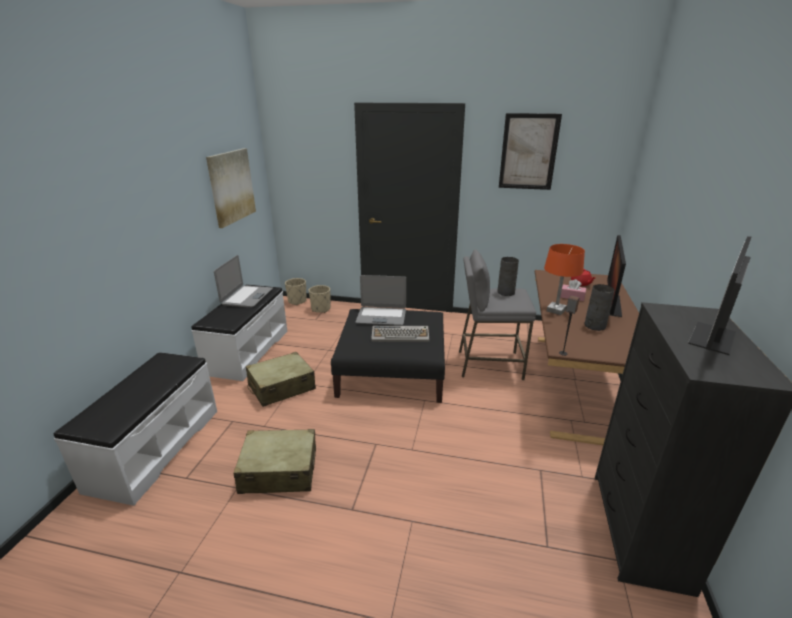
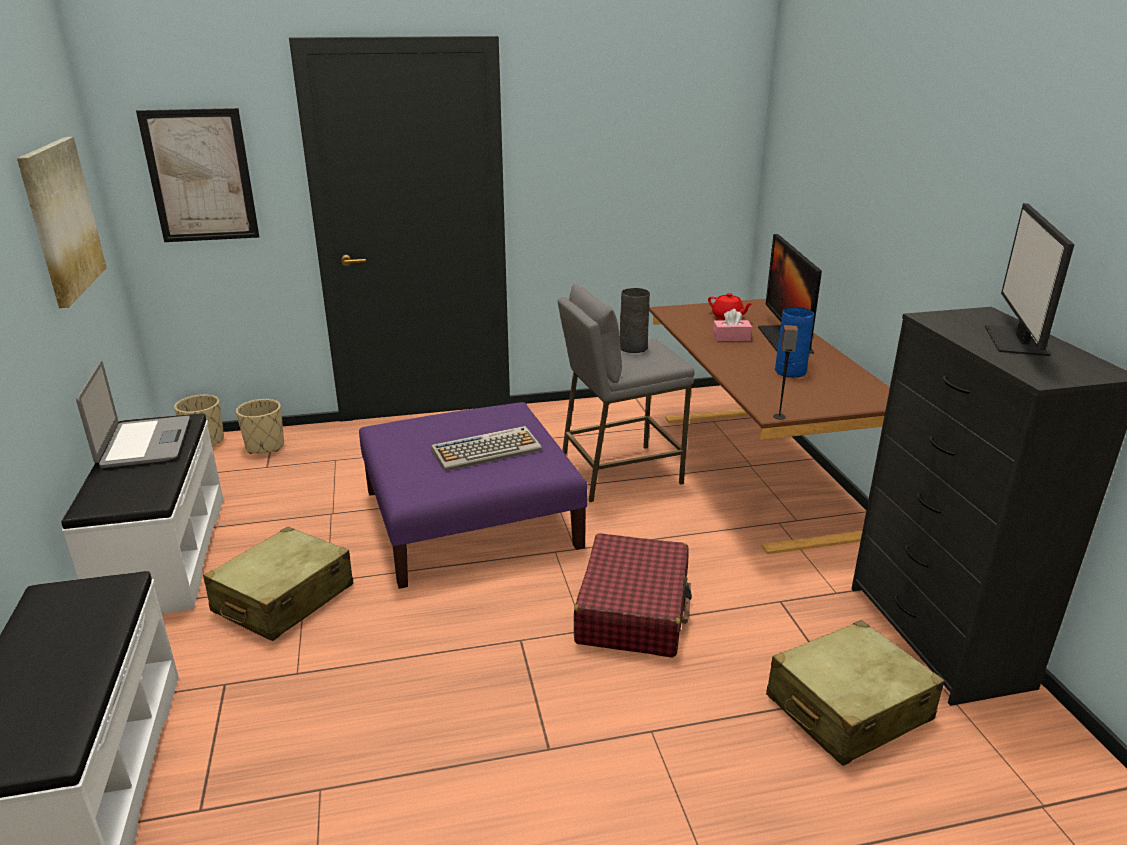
camera: 25 degrees left, 0 degrees up
beige suitcase [234,429,316,494] -> beige suitcase moved to [766,620,945,766]
black ottoman [331,309,445,403] -> purple ottoman [359,402,588,589]
laptop [356,275,406,325] -> none
picture [499,113,562,190] -> picture moved to [136,108,259,242]
orange table lamp [544,244,585,315] -> none
grey vase [585,284,615,331] -> blue vase [775,307,814,378]
none -> red suitcase [574,533,692,658]

